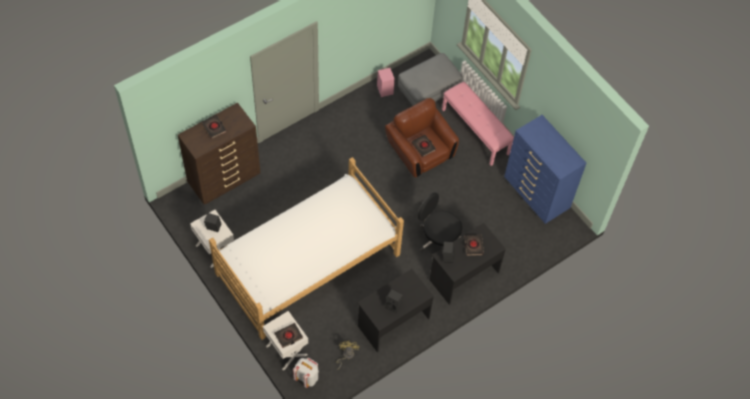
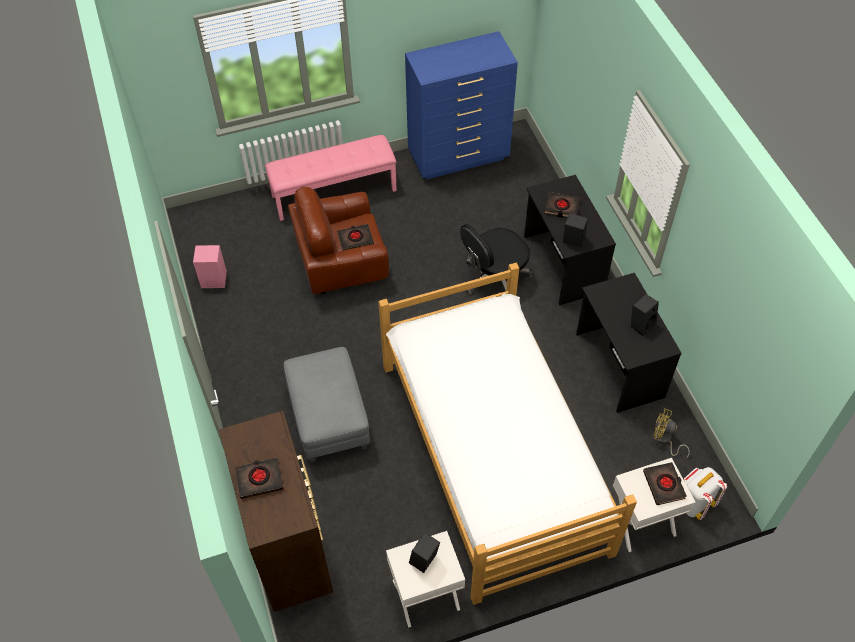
camera: 70 degrees left, 5 degrees down
grey ottoman [398,53,463,106] -> grey ottoman moved to [284,347,370,463]

